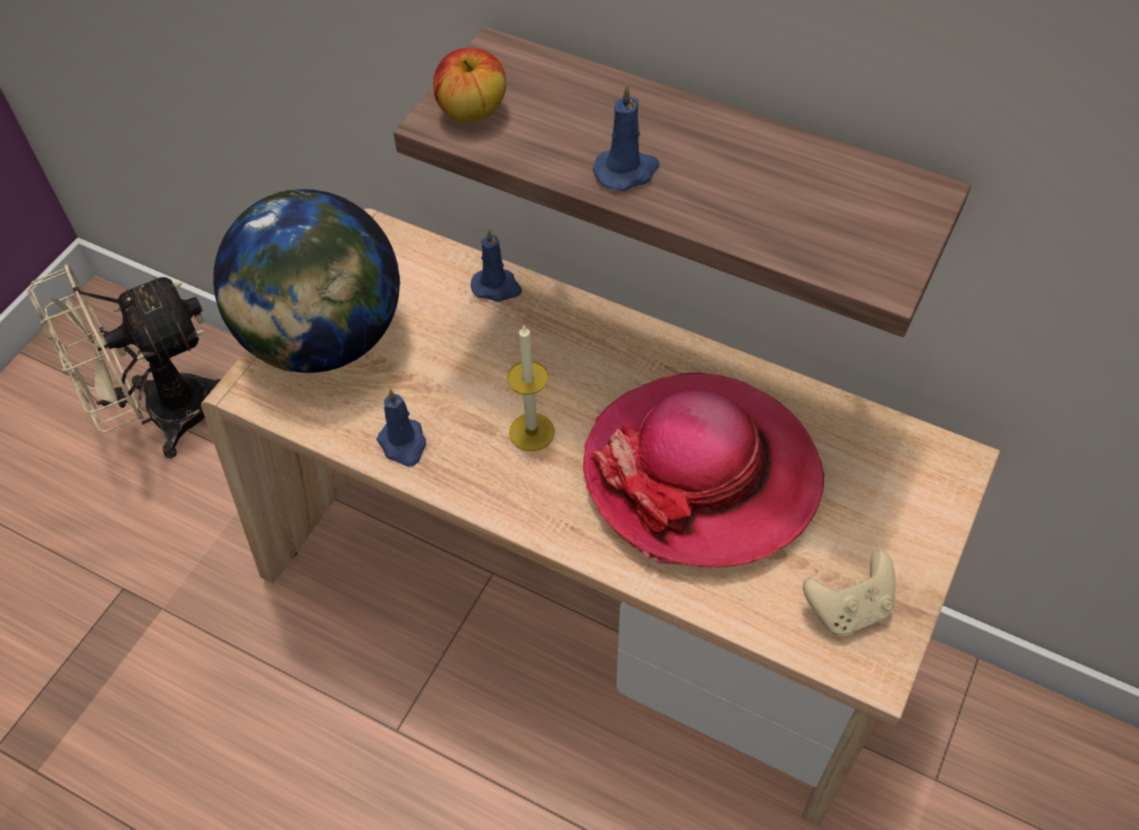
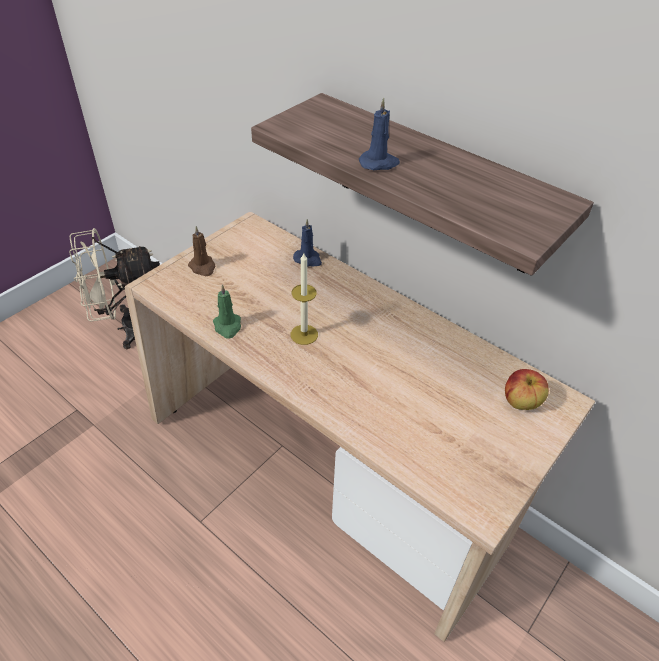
camera: 10 degrees right, 10 degrees down
globe [213,189,400,373] -> brown candle [188,226,215,276]
blue candle [377,389,426,467] -> green candle [213,284,241,339]
apple [433,48,506,123] -> apple moved to [505,369,549,410]
hat [583,372,825,567] -> none
beige game controller [803,550,895,636] -> none

